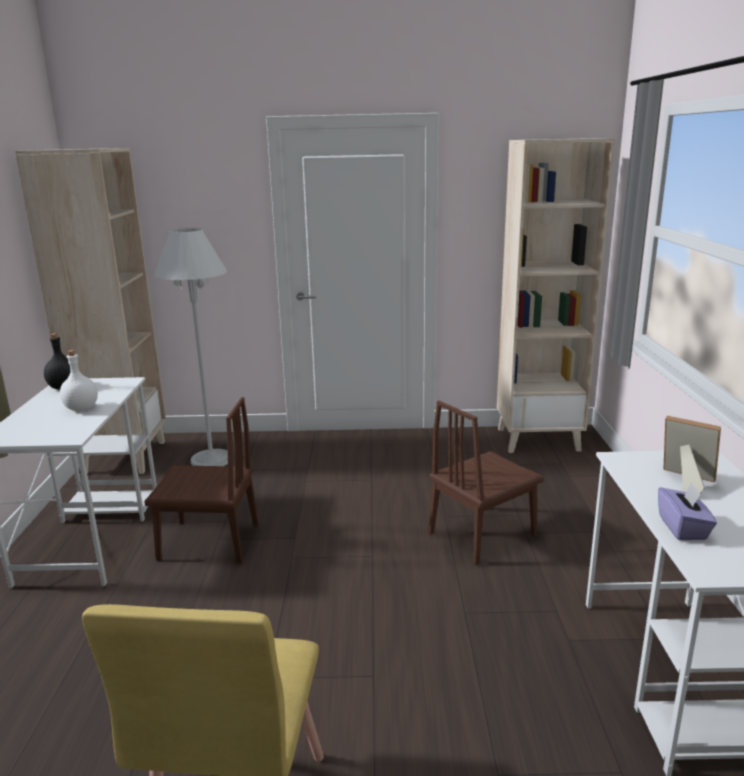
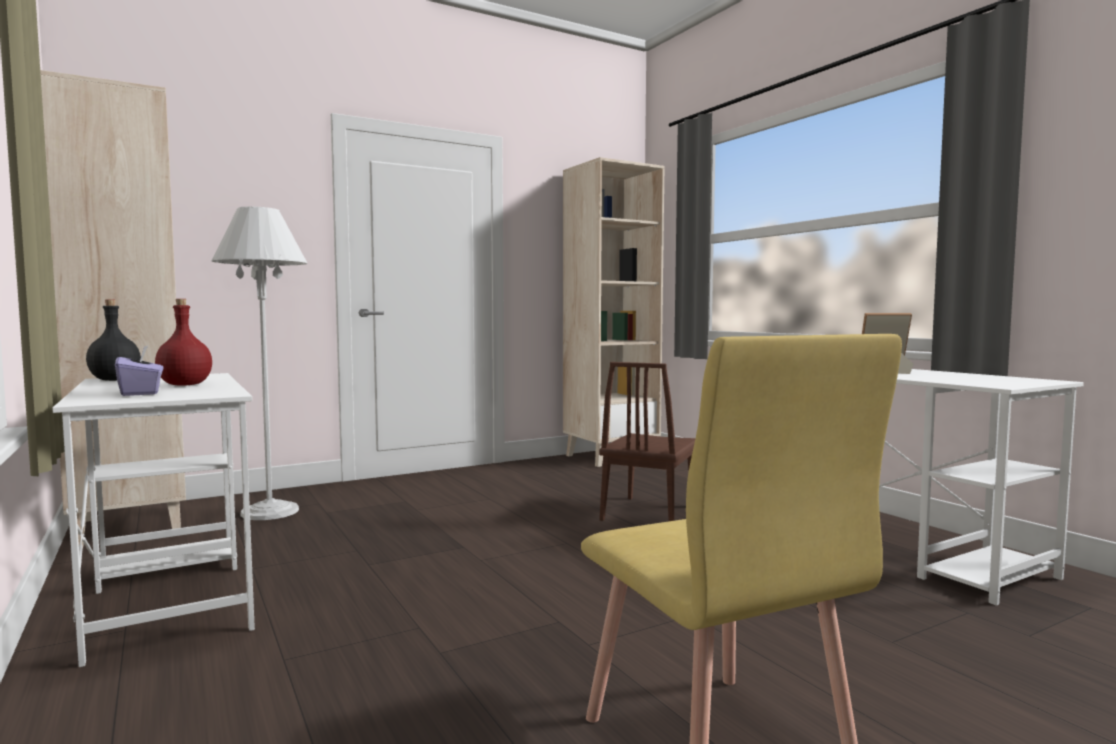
camera: 30 degrees left, 15 degrees down
white bottle [60,350,98,411] -> red bottle [155,299,212,386]
brown chair [144,397,259,563] -> none
purple tissue box [658,482,717,540] -> purple tissue box moved to [115,346,163,396]

